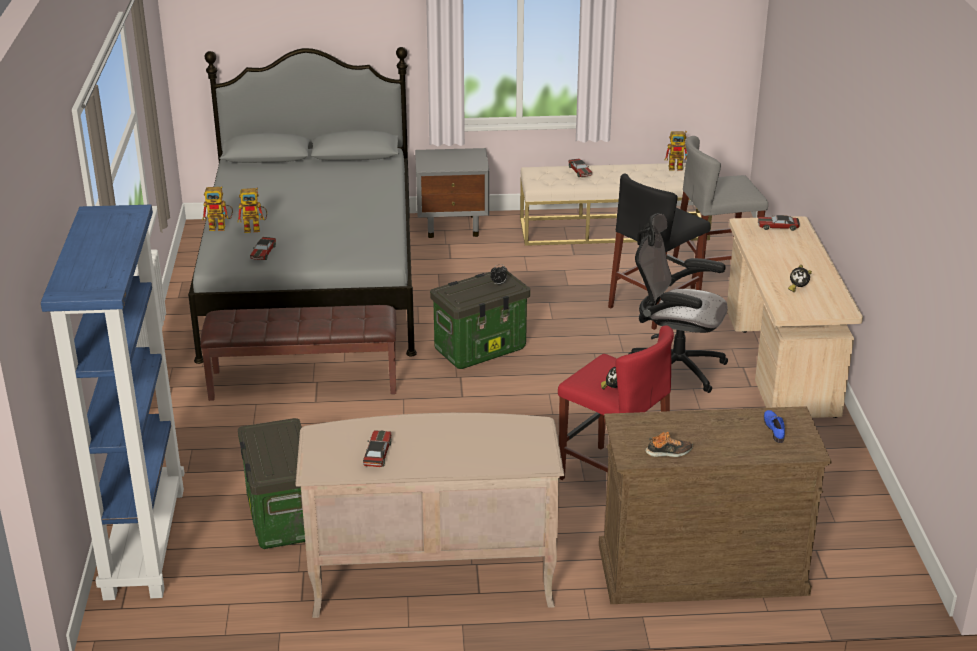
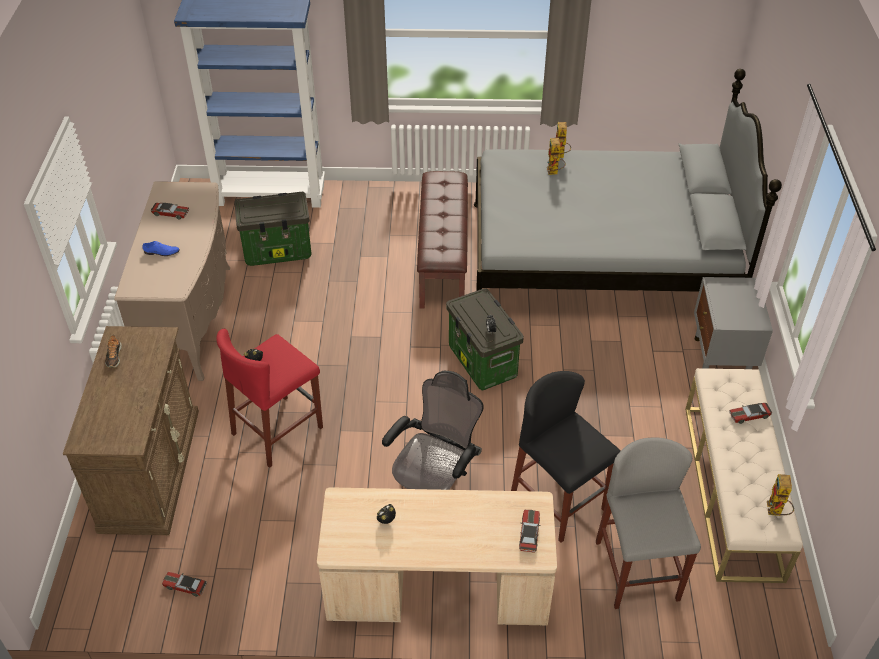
camera: 95 degrees right, 15 degrees up
toy car [250,237,276,260] -> toy car moved to [162,572,207,597]
blue shoe [764,410,785,443] -> blue shoe moved to [142,241,180,256]

